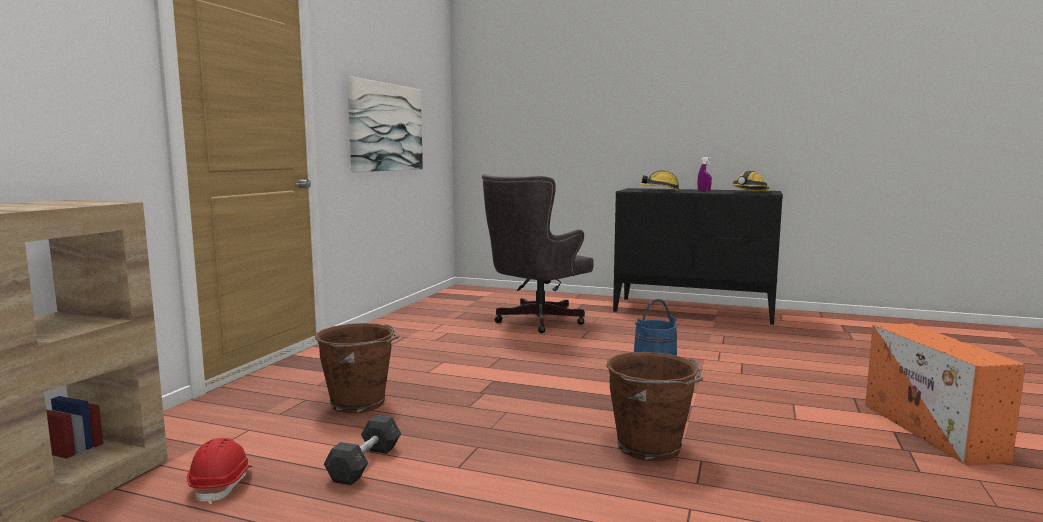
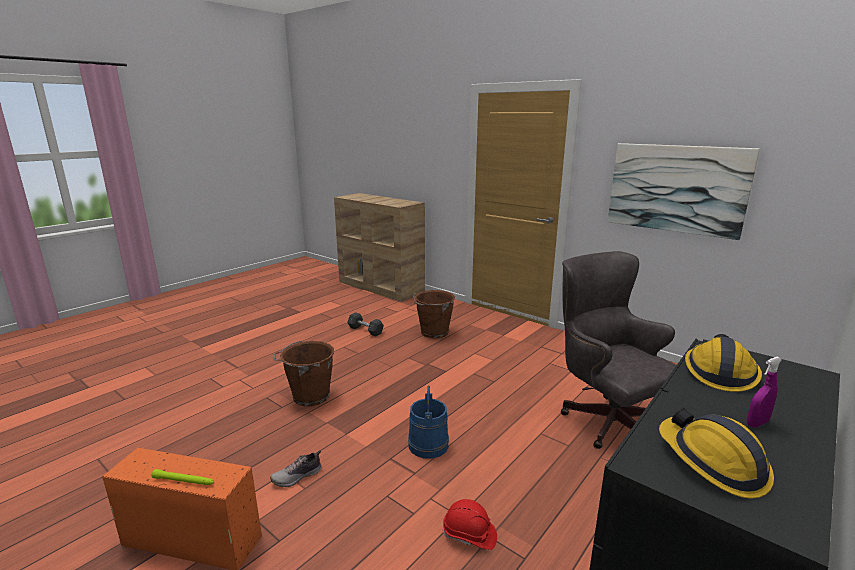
camera: 110 degrees right, 10 degrees up
red hard hat [187,438,252,504] -> red hard hat moved to [442,499,497,550]
none -> green flashlight [152,469,214,485]
none -> shoe [270,450,321,487]

